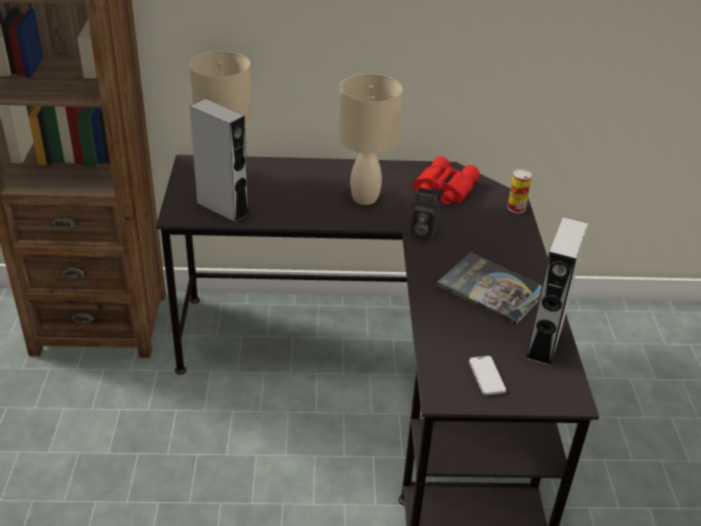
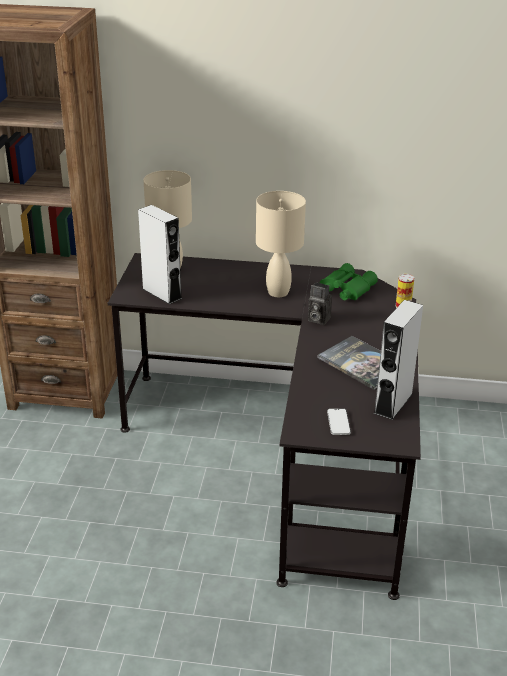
camera: 10 degrees right, 5 degrees down
red binoculars [413,156,480,204] -> green binoculars [320,263,378,300]

